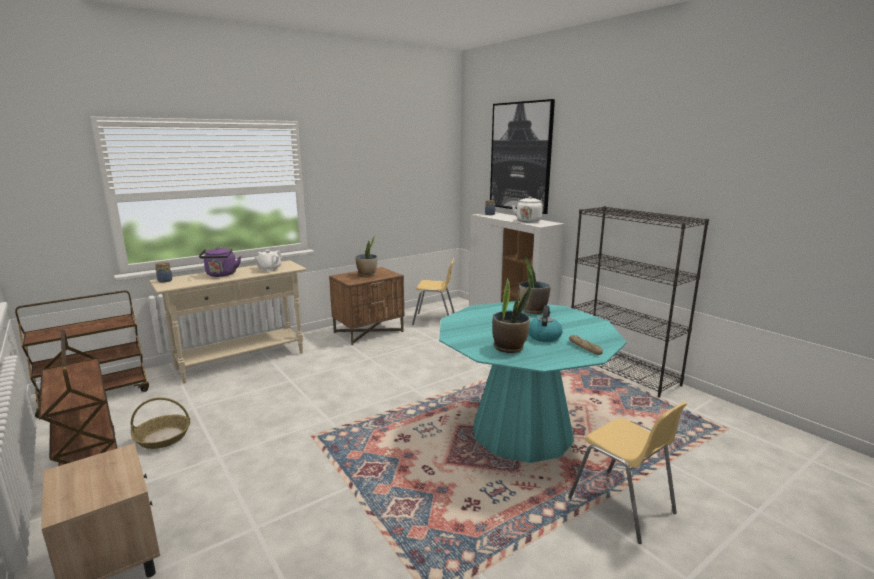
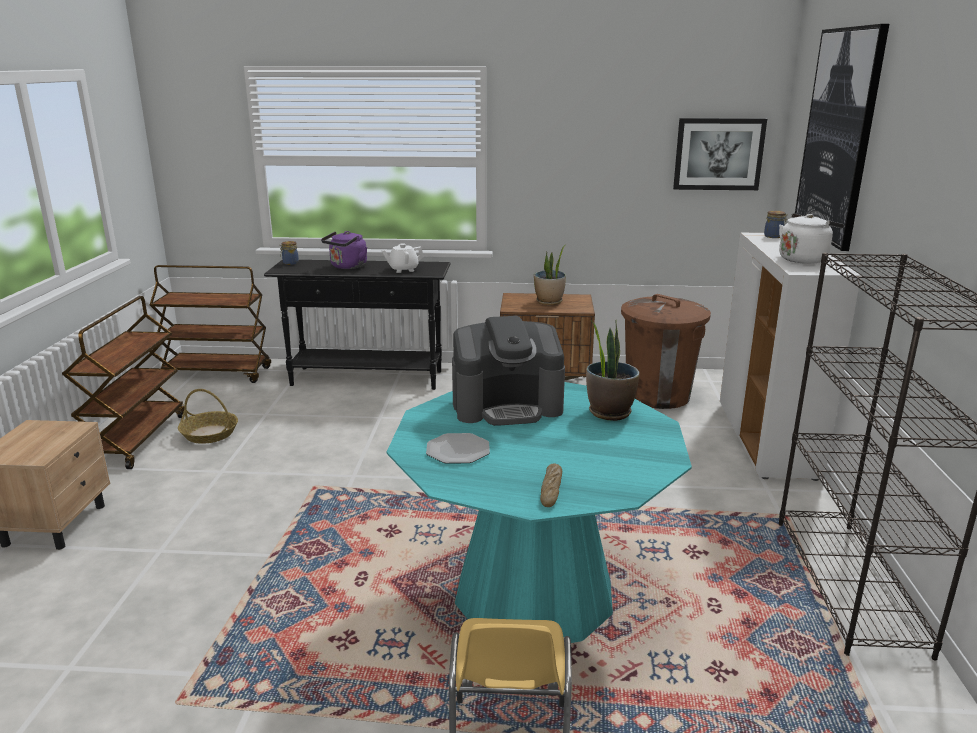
camera: 40 degrees right, 5 degrees up
beige console table [149,260,306,384] -> black console table [264,260,450,390]
yellow chair [412,258,455,325] -> brown trash can [621,294,711,409]
potted plant [492,278,531,353] -> plate [426,433,490,464]
kettle [528,305,563,342] -> none
none -> coffee machine [452,316,565,426]
none -> picture [673,118,767,190]

